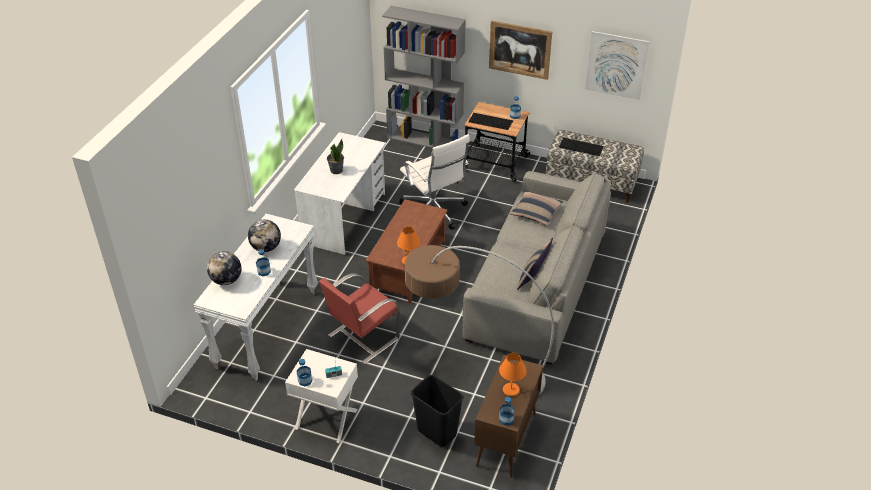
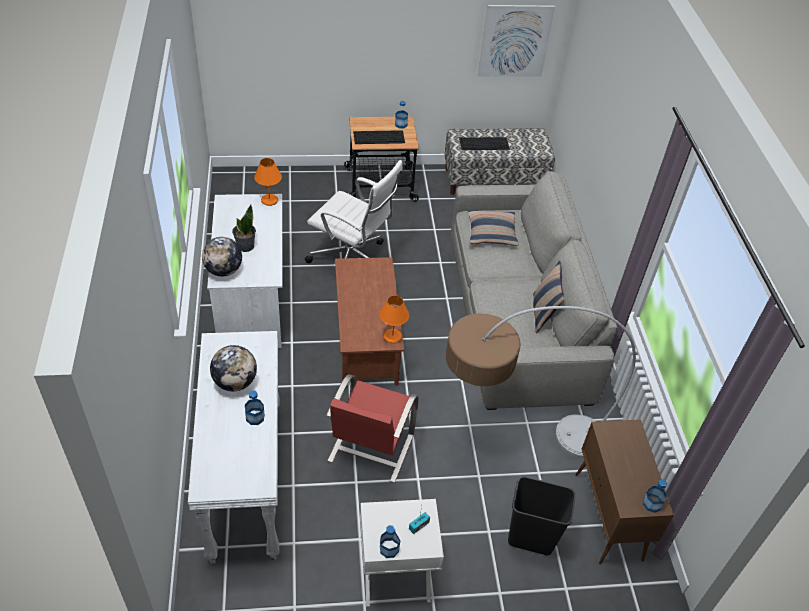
camera: 30 degrees left, 5 degrees up
globe [207,251,241,285] -> globe moved to [202,237,242,277]
grey bookcase [382,6,466,148] -> none
picture [489,20,552,80] -> none
orange table lamp [499,353,527,397] -> orange table lamp moved to [254,158,282,206]

